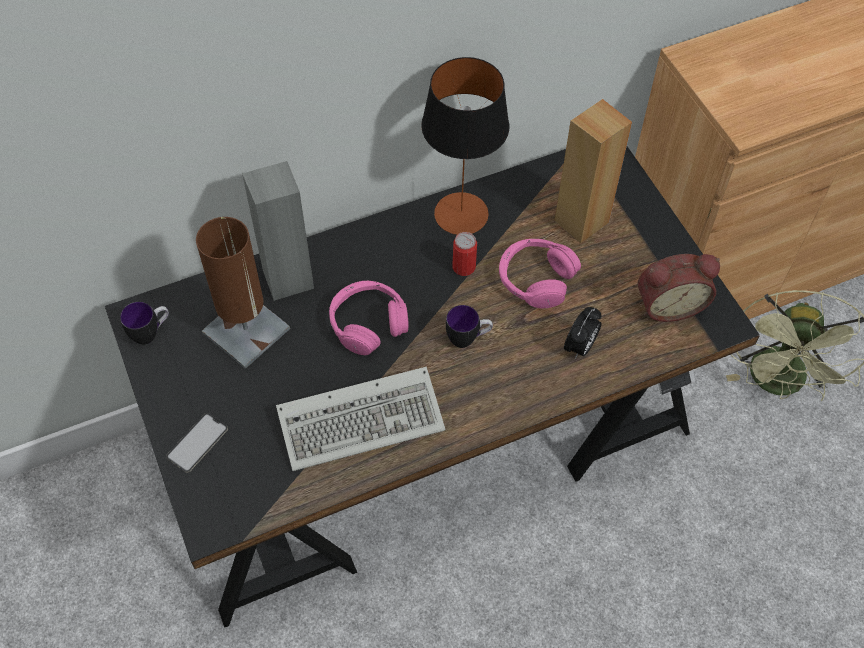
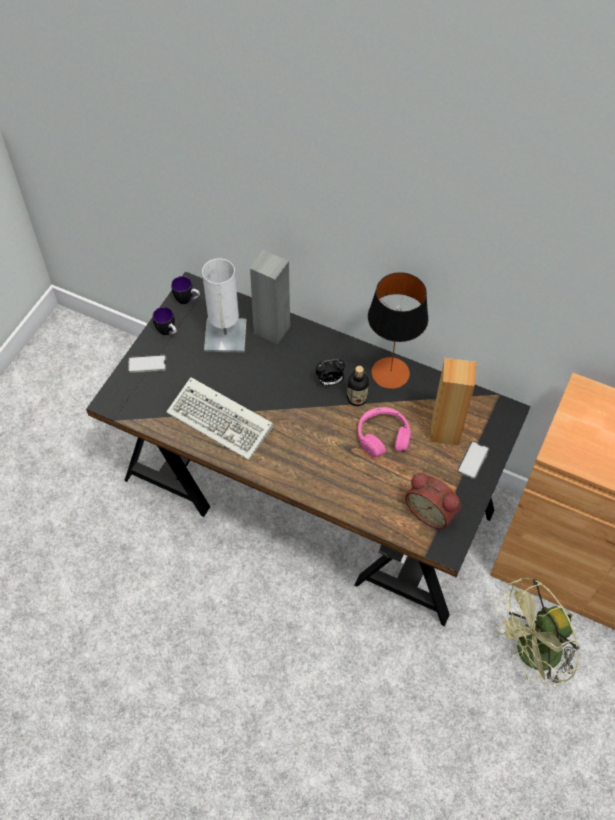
camera: 50 degrees right, 0 degrees up
brown table lamp [196,217,290,369] -> white table lamp [202,258,246,352]
pink headphones [329,281,409,355] -> none
mug [446,305,493,348] -> mug moved to [153,307,177,335]
can [453,232,477,276] -> bottle [347,366,369,406]
alarm clock [564,307,602,359] -> alarm clock moved to [315,359,345,386]
none -> phone [457,441,490,479]

